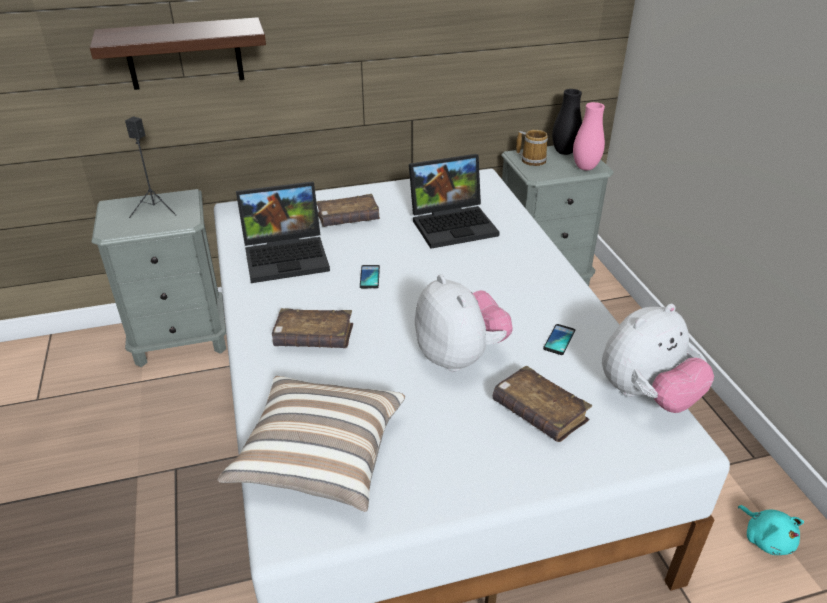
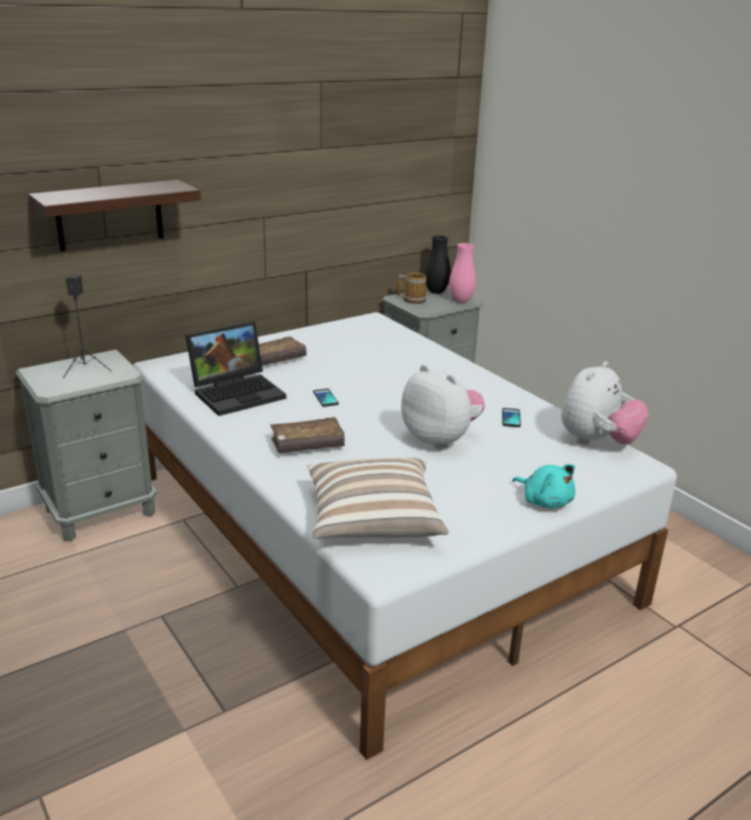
camera: 20 degrees left, 10 degrees down
laptop [409,154,500,249] -> none
brown book [492,366,592,442] -> none
turquoise plush toy [738,505,804,555] -> turquoise plush toy moved to [512,464,575,508]

